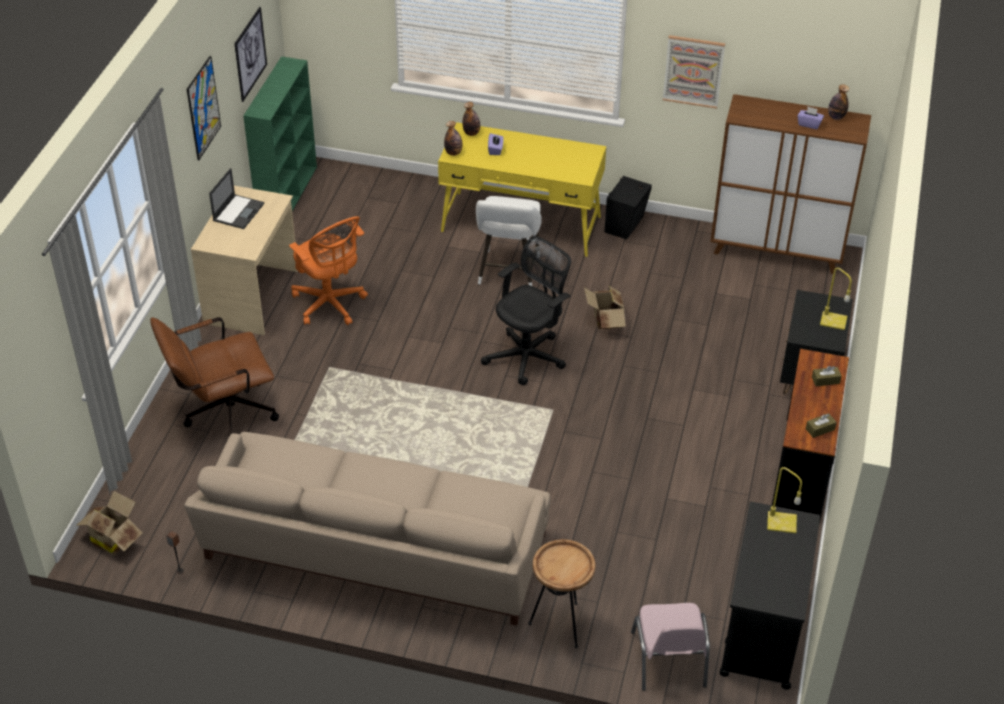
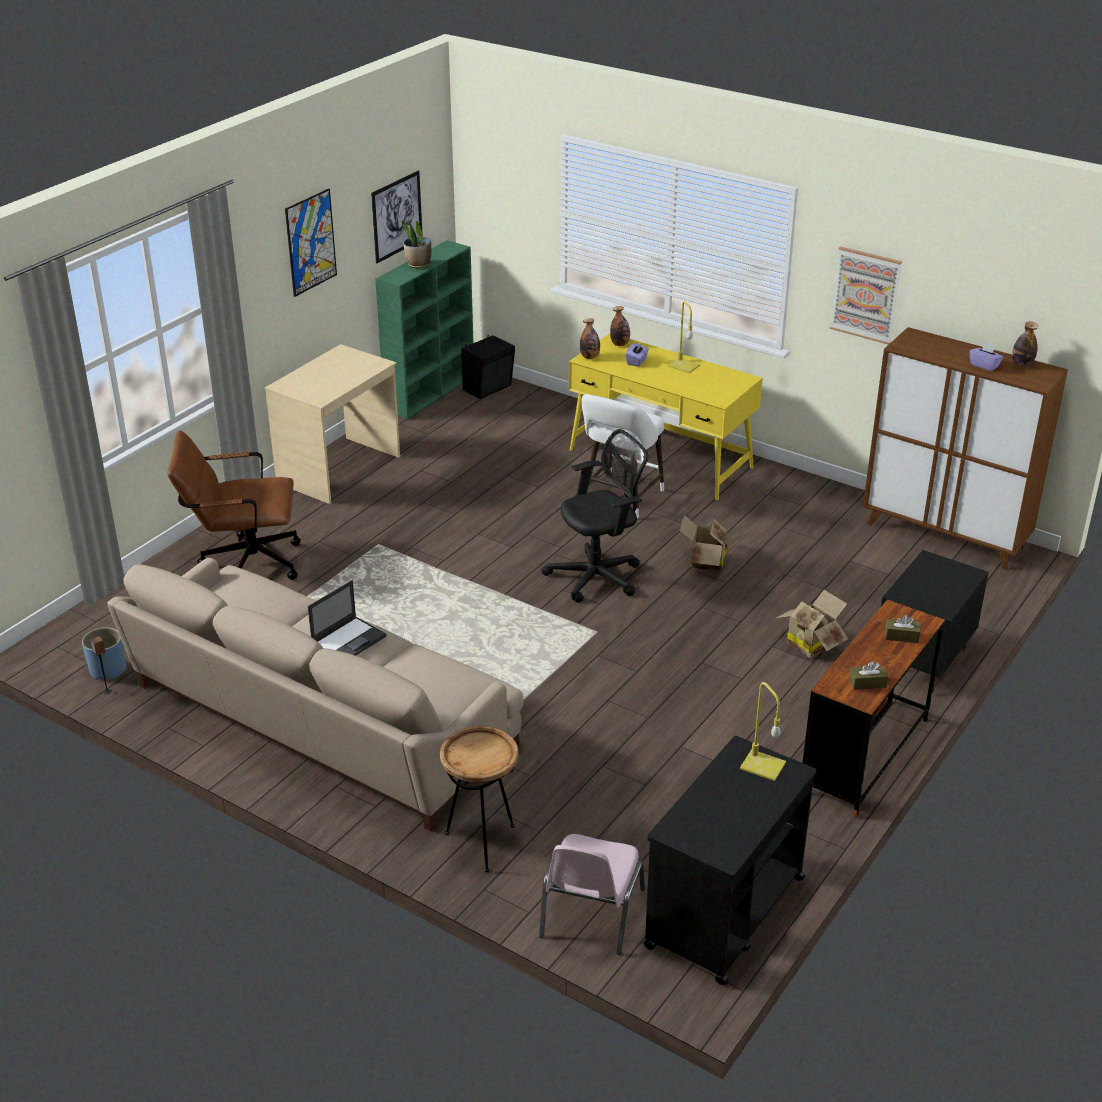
camera: 20 degrees right, 10 degrees down
cardboard box [76,491,143,556] -> cardboard box moved to [776,590,848,658]
laptop [209,168,264,229] -> laptop moved to [308,580,387,656]
orange office chair [289,216,368,325] -> none
black speaker [604,176,652,240] -> black speaker moved to [461,335,515,399]
yellow table lamp [820,268,852,330] -> yellow table lamp moved to [668,301,700,373]
none -> blue planter [82,627,126,681]
none -> potted plant [402,220,431,268]

